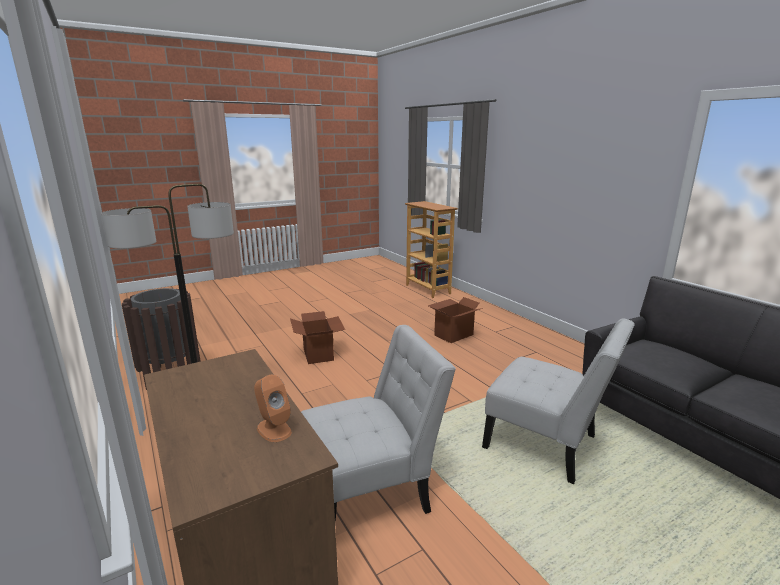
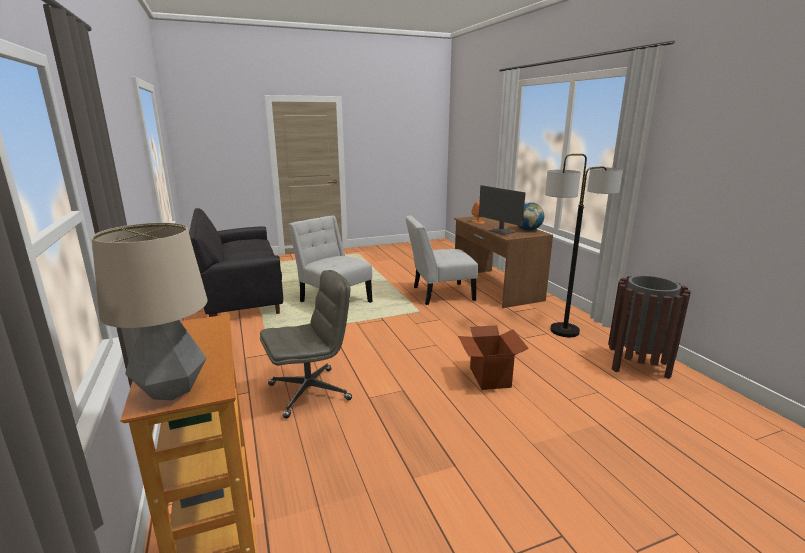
camera: 170 degrees left, 0 degrees up
cardboard box [428,297,483,343] -> grey office chair [260,270,352,419]
none -> table lamp [92,223,207,400]
none -> monitor [479,185,526,235]
none -> globe [519,202,544,231]

